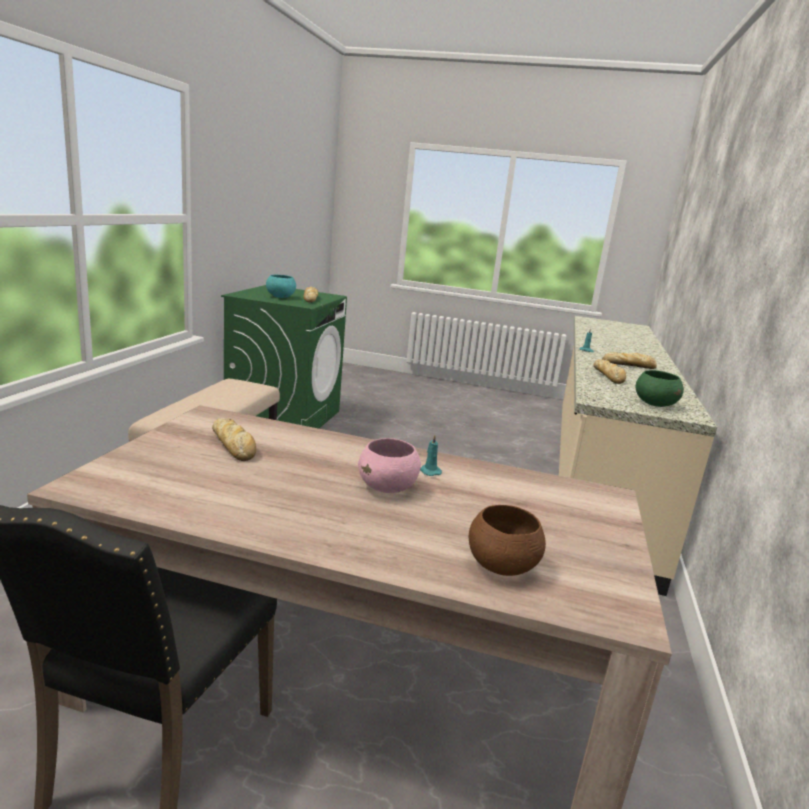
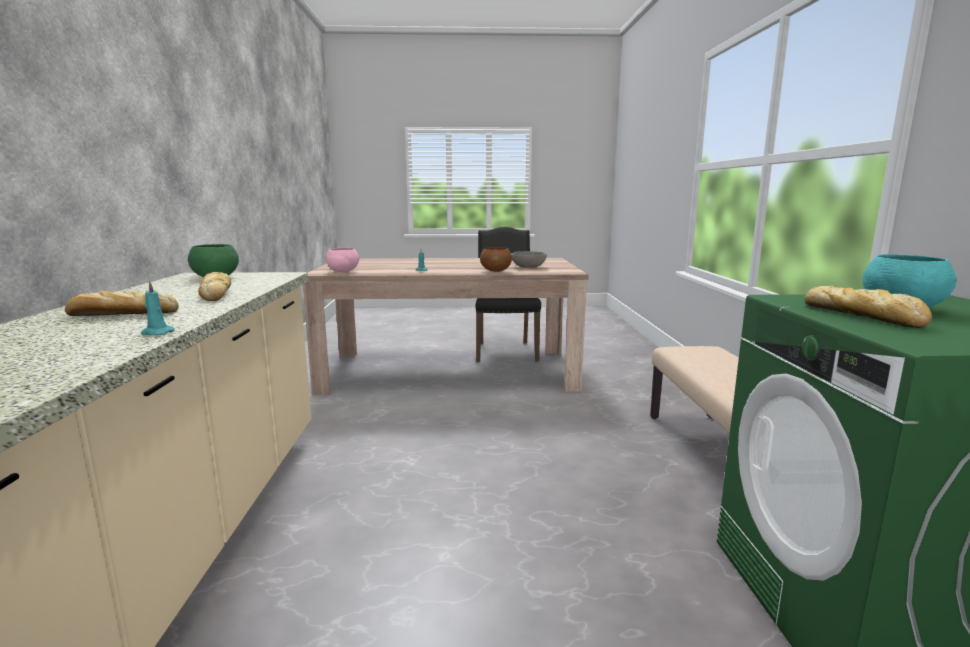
camera: 165 degrees right, 5 degrees down
bread [212,418,256,461] -> grey bowl [511,251,547,268]
pink bowl [358,438,421,493] -> pink bowl moved to [326,248,359,272]
brown bowl [469,505,546,576] -> brown bowl moved to [480,247,512,272]

